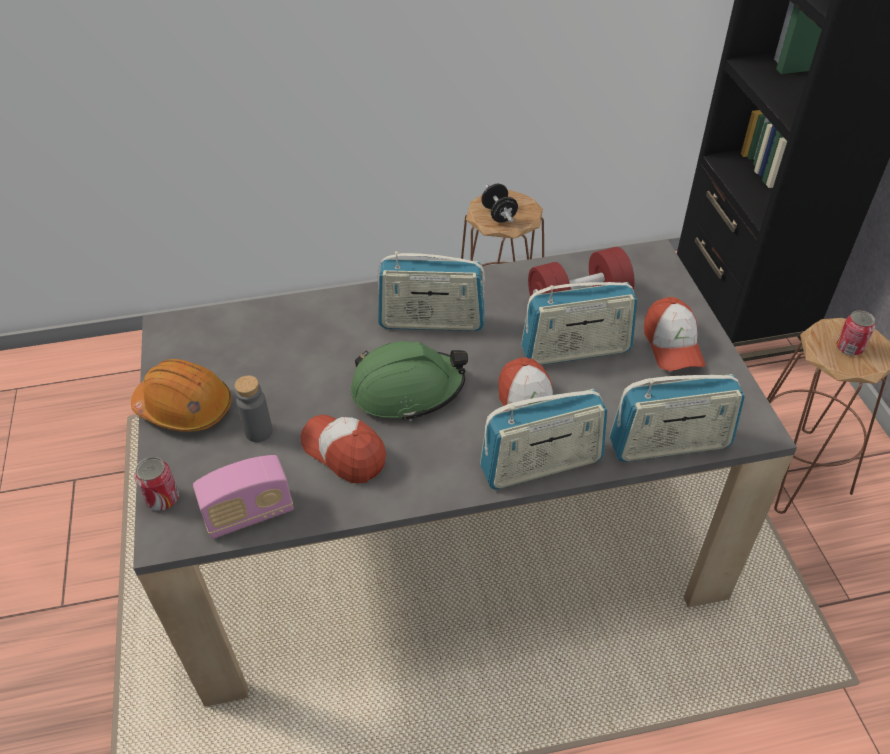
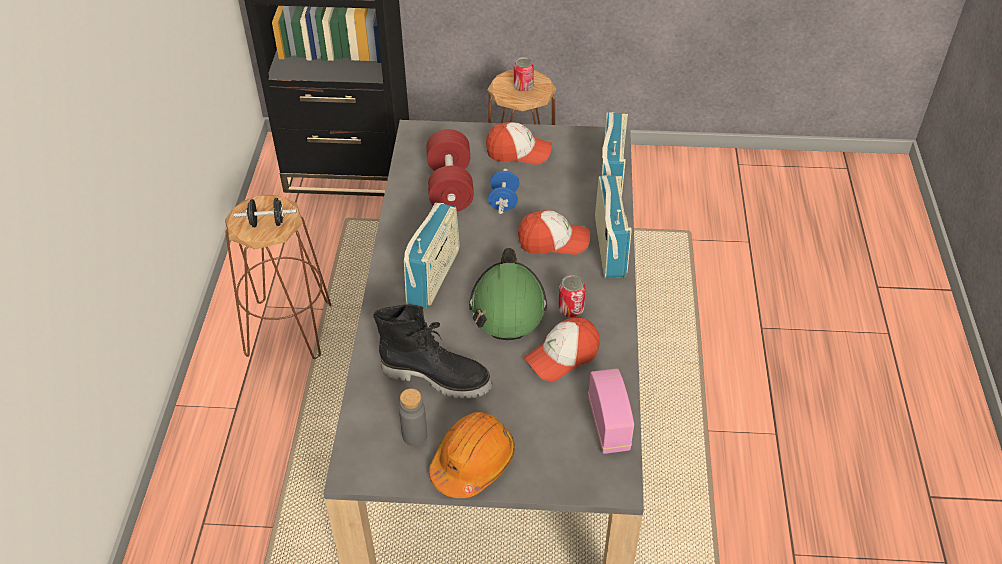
camera: 75 degrees left, 0 degrees up
can [135,457,179,511] -> can moved to [558,275,586,317]
grey bottle [235,375,273,442] -> grey bottle moved to [399,389,427,446]
radio [521,282,637,365] -> blue dumbbell [488,168,519,214]
none -> black boot [373,304,492,399]

